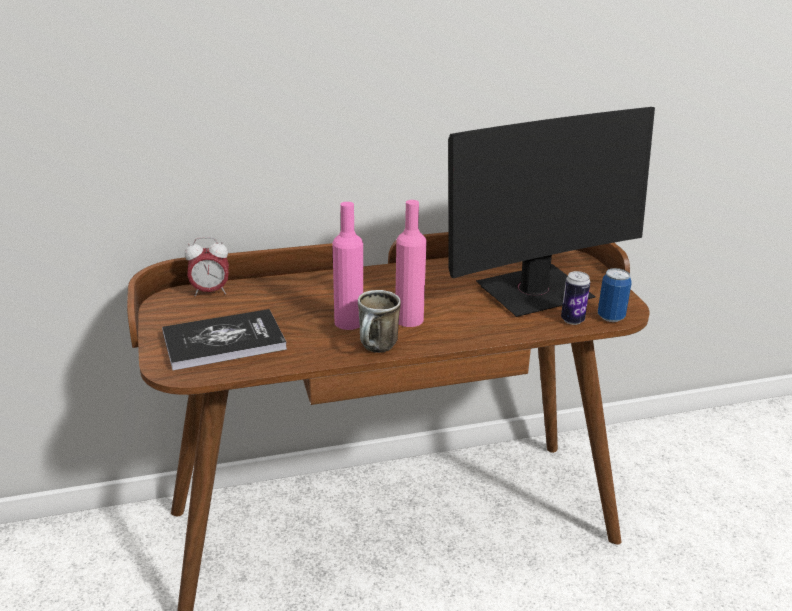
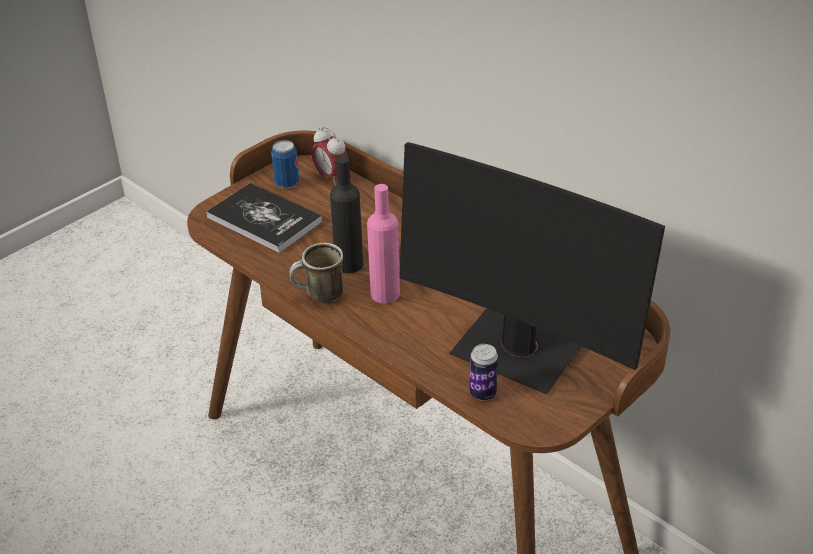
camera: 60 degrees right, 10 degrees up
pink bottle [332,202,363,330] -> black bottle [330,156,363,273]
can [598,268,632,322] -> can moved to [271,140,300,189]

